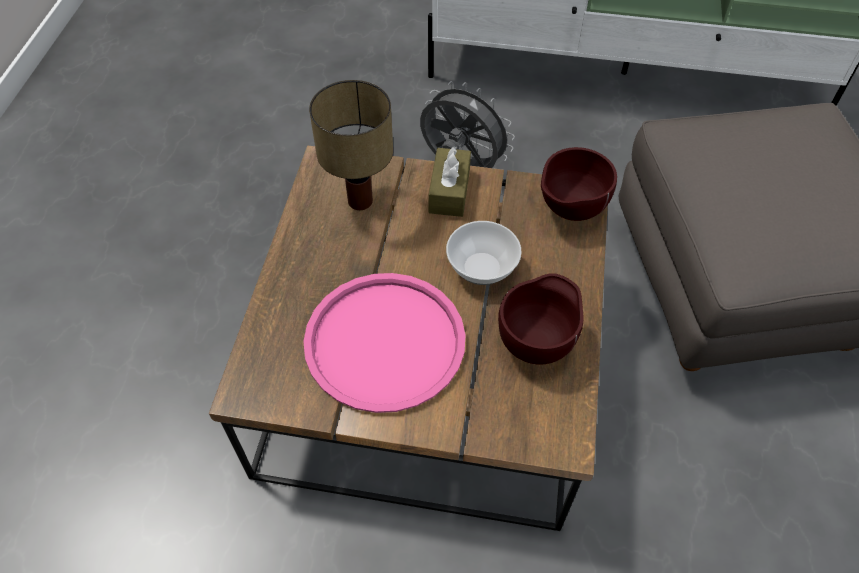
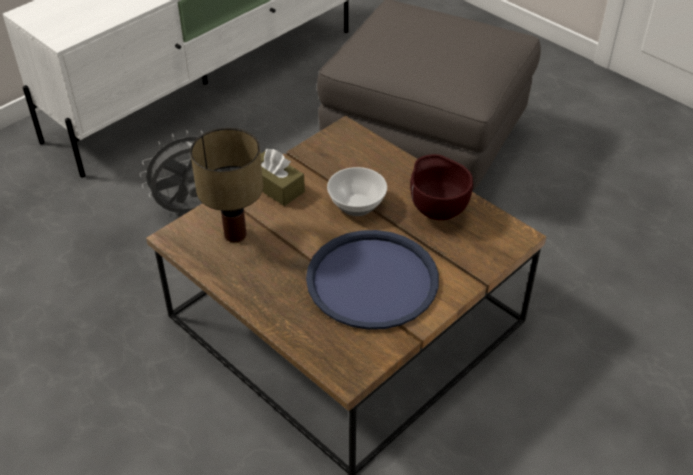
camera: 55 degrees left, 10 degrees down
pink tray [303,273,465,413] -> blue tray [306,230,439,330]
brown bowl [541,147,617,221] -> none

